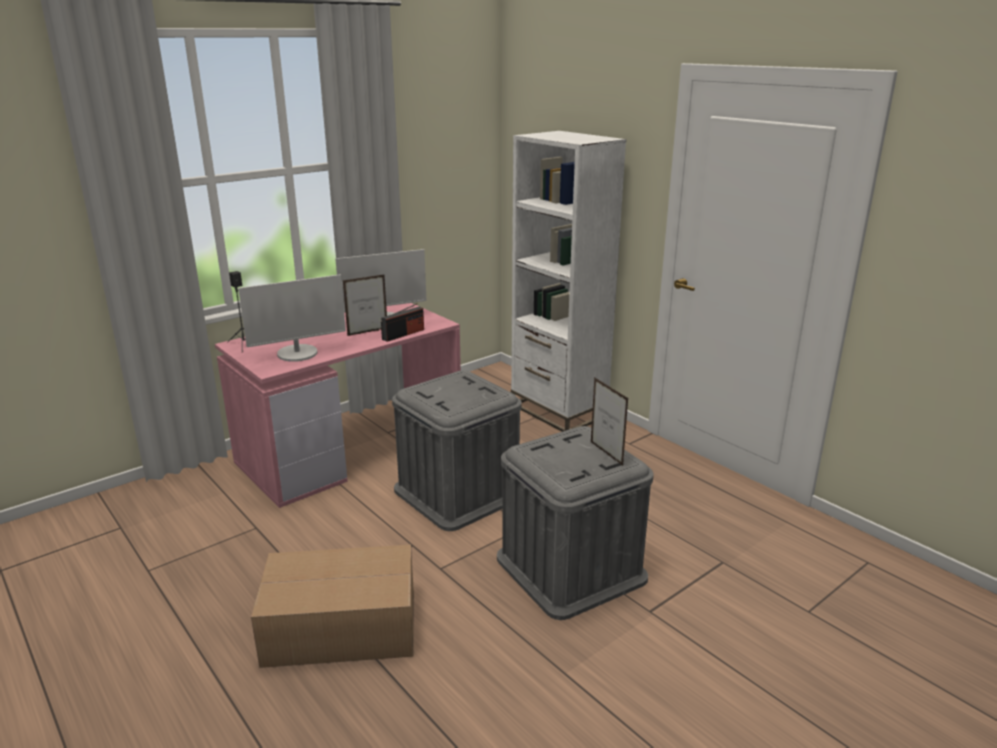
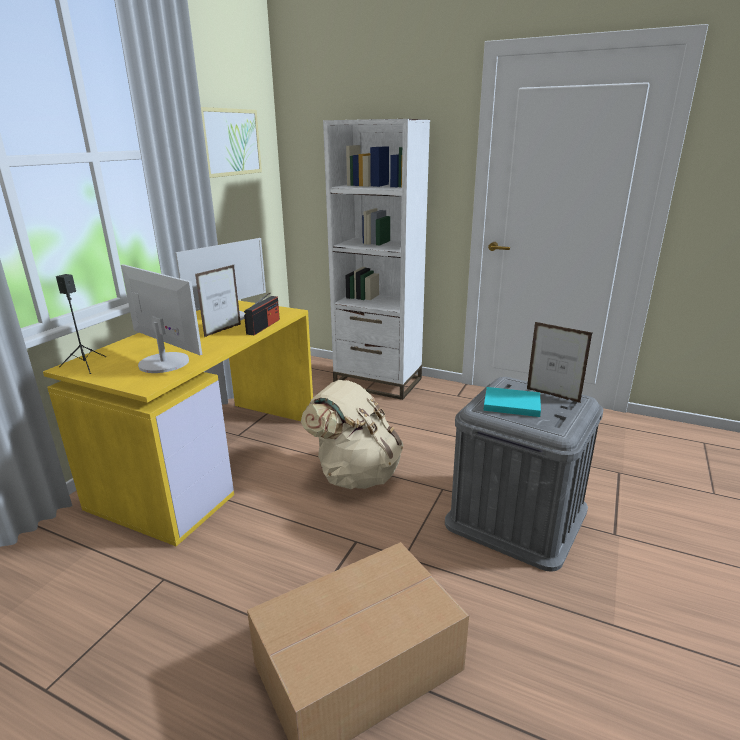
camera: 25 degrees left, 0 degrees up
pink desk [215,303,461,508] -> yellow desk [43,300,313,546]
monitor [238,274,346,362] -> monitor turned 90 degrees counterclockwise [121,264,202,373]
grey storage box [392,370,522,531] -> beige backpack [301,380,403,489]
none -> picture [201,107,262,178]
none -> turquoise book [484,387,541,417]

